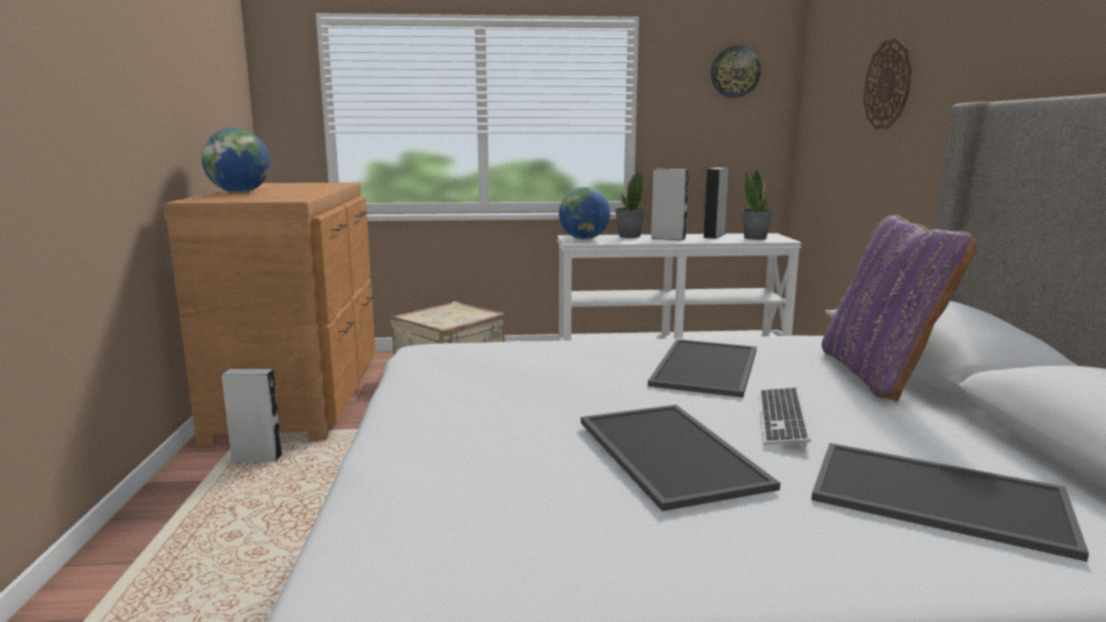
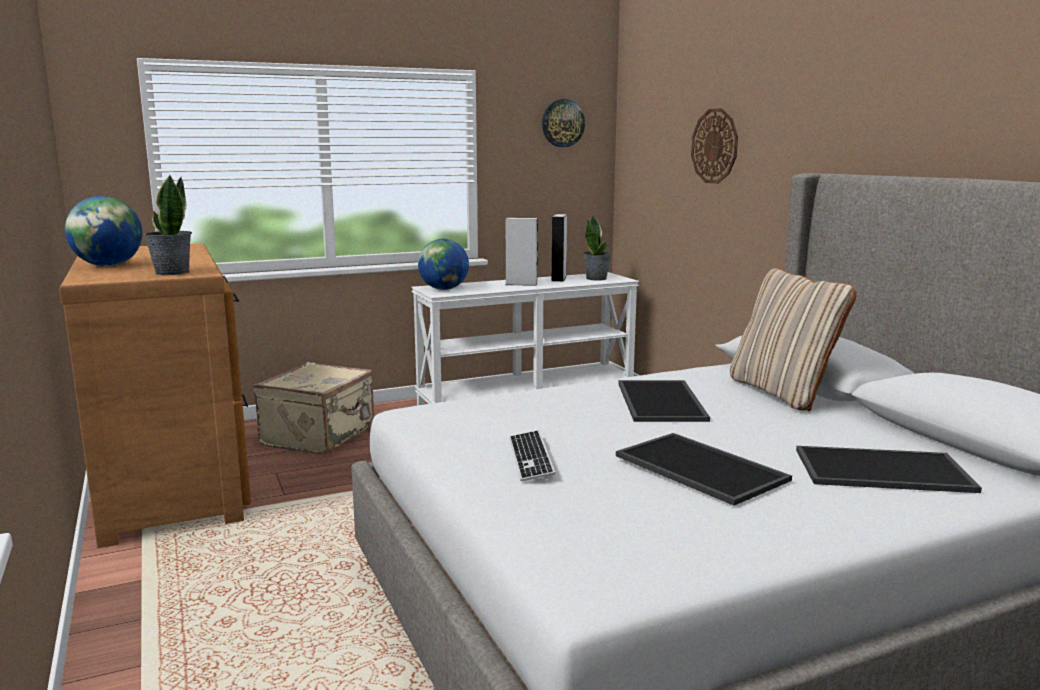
camera: 20 degrees left, 0 degrees up
grey speaker [221,369,282,462] -> none
potted plant [615,170,646,238] -> potted plant moved to [144,174,192,275]
keyboard [759,388,811,447] -> keyboard moved to [509,431,556,481]
purple pillow [822,215,977,401] -> beige pillow [730,267,857,411]

